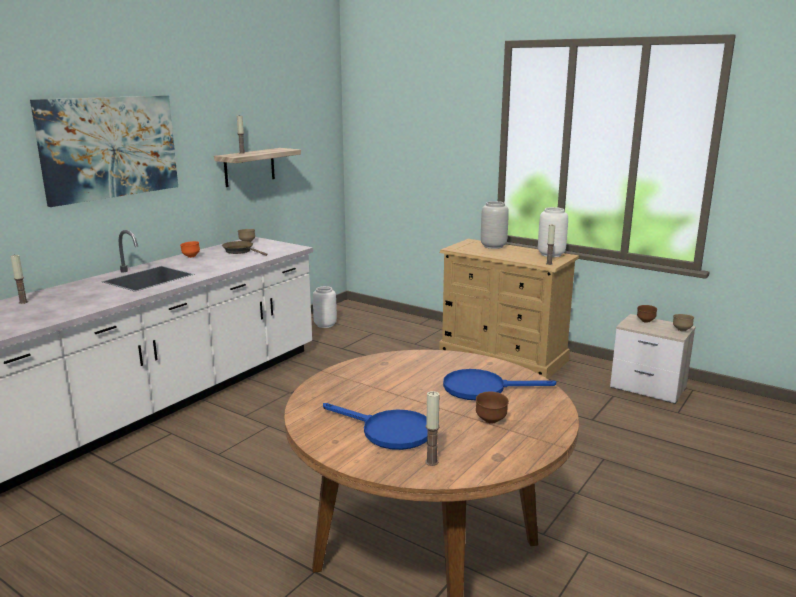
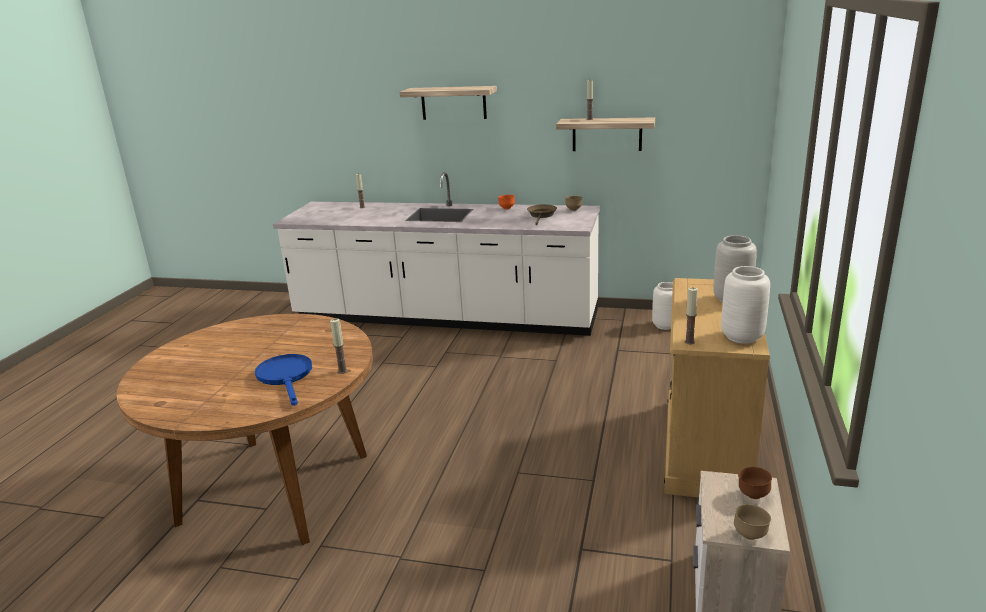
camera: 70 degrees right, 5 degrees up
picture [30,95,178,207] -> shelf [400,86,497,120]
blue frying pan [323,403,427,450] -> none
candle [425,391,440,466] -> candle moved to [330,318,348,374]
brown bowl [476,392,509,424] -> none

